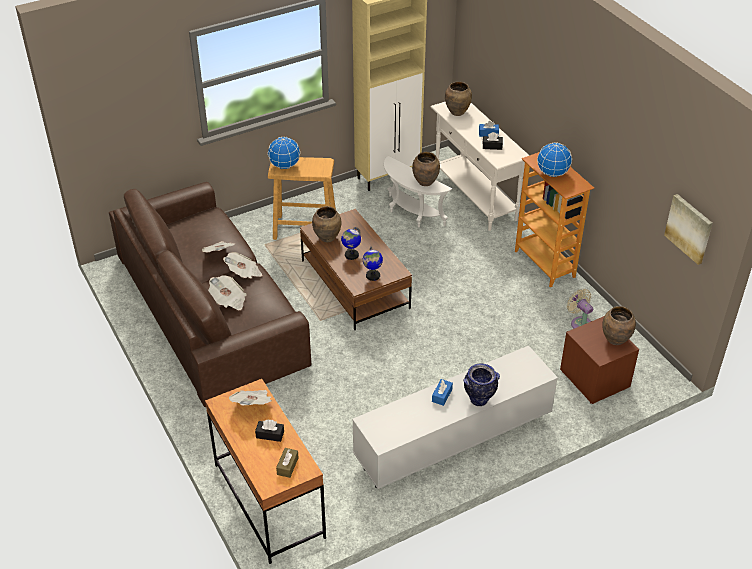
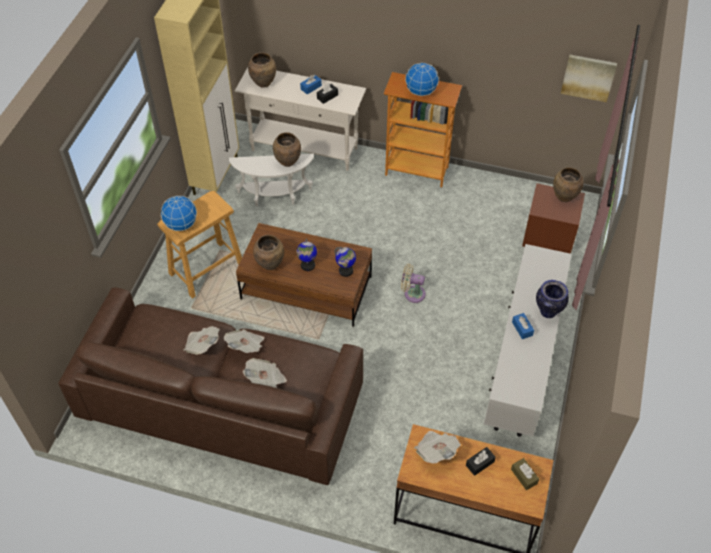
camera: 45 degrees left, 10 degrees up
beige fan [567,289,593,329] -> beige fan moved to [401,264,426,303]

